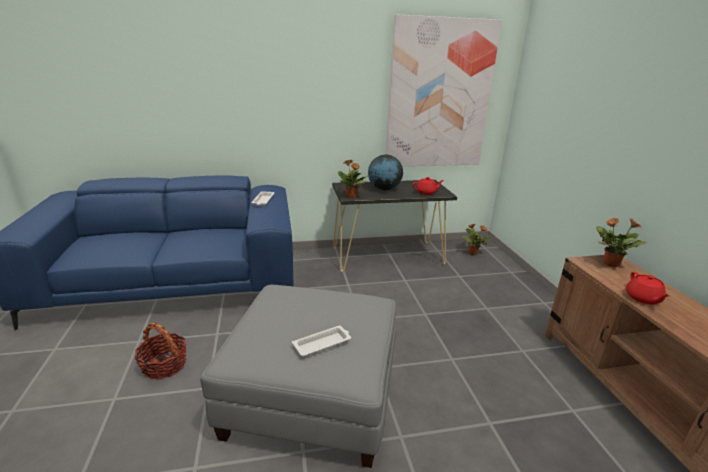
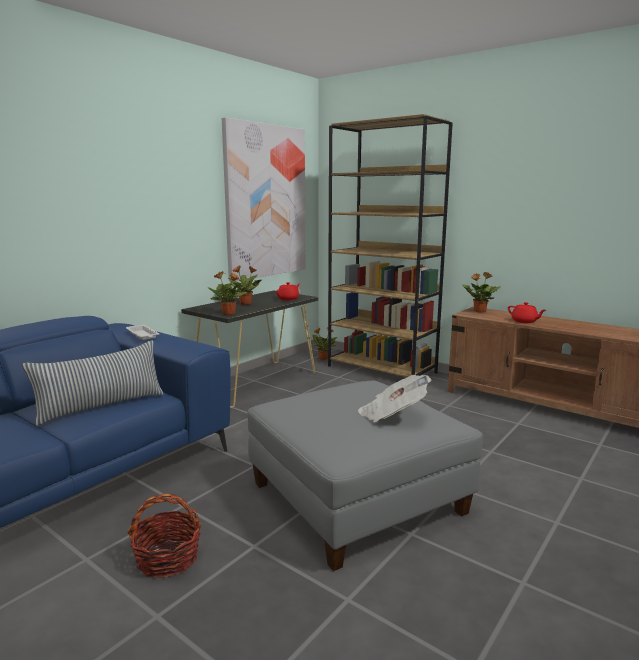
camera: 40 degrees left, 10 degrees down
white tray [292,326,351,356] -> newspaper [358,375,432,422]
globe [368,155,403,191] -> potted plant [228,265,262,305]
none -> pillow [22,340,164,426]
none -> brown bookcase [328,114,453,377]

